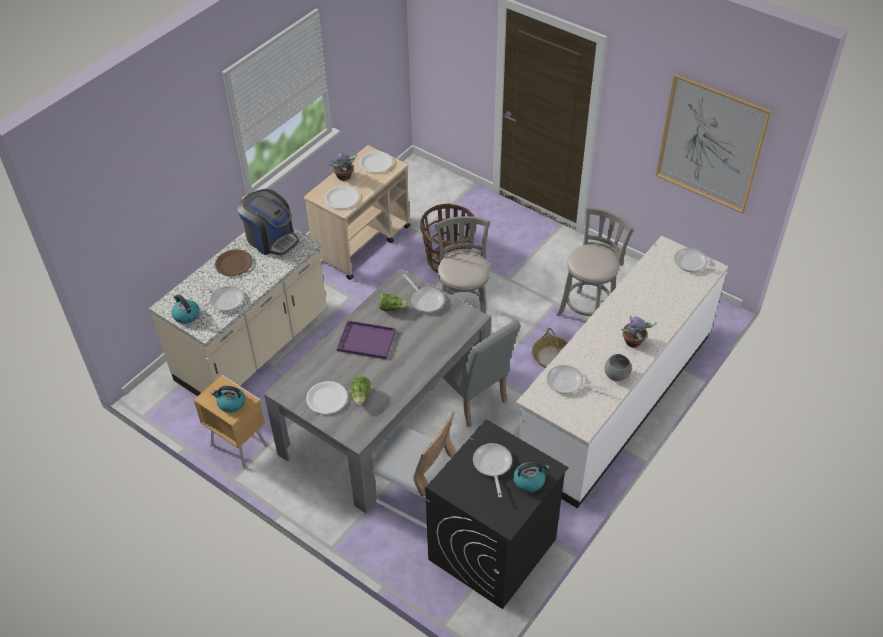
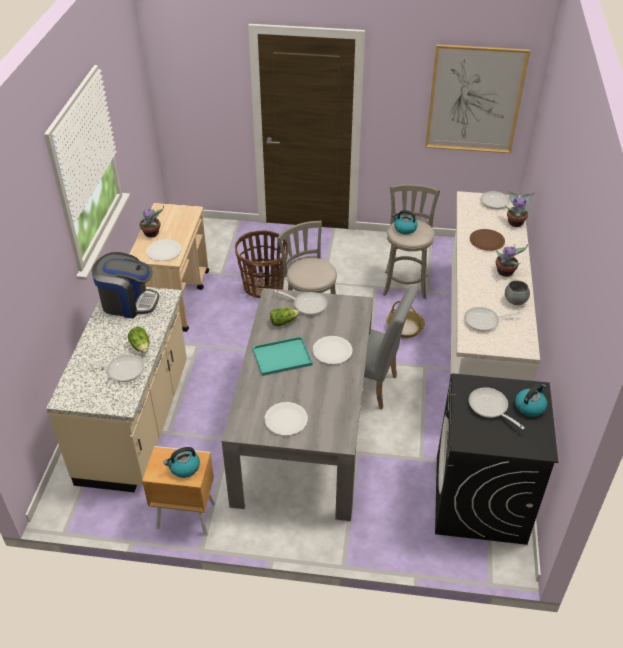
camera: 30 degrees left, 5 degrees down
kettle [171,294,200,324] -> kettle moved to [392,210,418,234]
brown plate [215,249,253,276] -> brown plate moved to [470,229,505,251]
purple tray [337,320,396,359] -> turquoise tray [252,336,313,376]
lettuce [351,376,370,406] -> lettuce moved to [128,327,149,353]
white plate [359,151,393,173] -> white plate moved to [313,336,352,364]
white chair [372,412,456,529] -> none
none -> potted plant [505,190,534,227]

